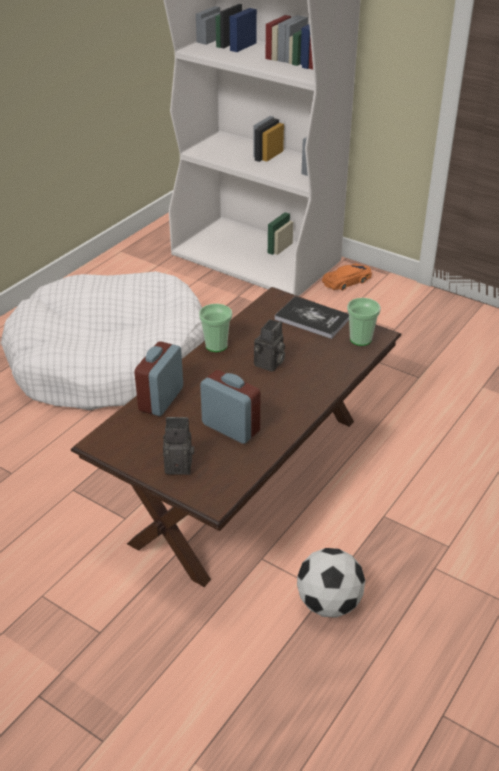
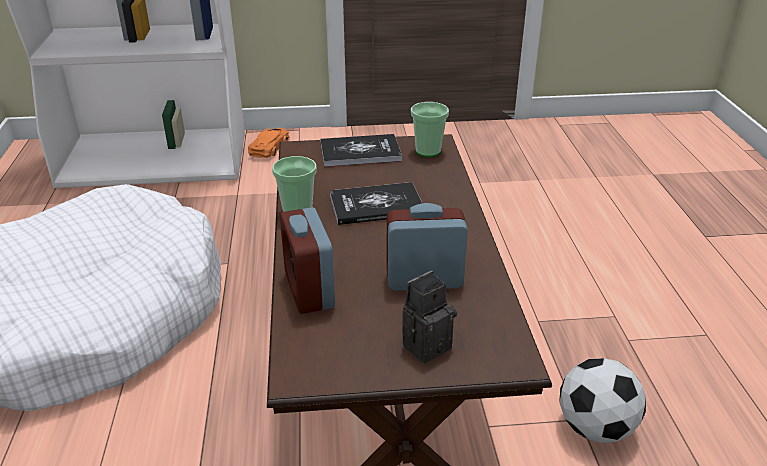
camera: 40 degrees left, 5 degrees down
camera [254,319,285,372] -> book [330,182,422,225]

